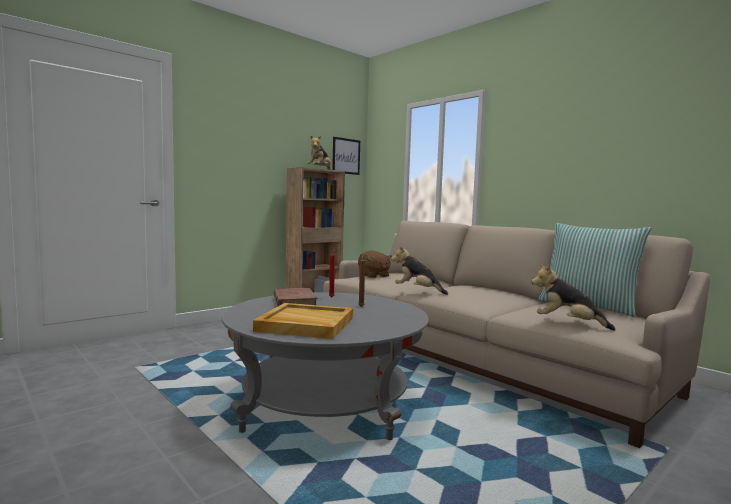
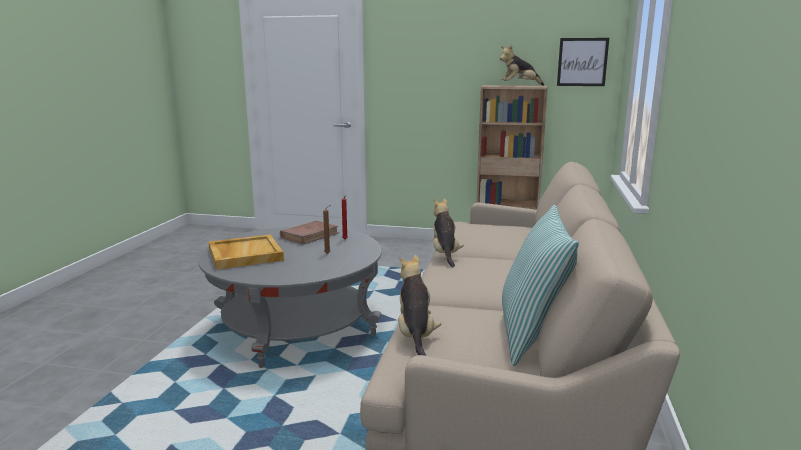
camera: 55 degrees right, 10 degrees up
brown plush toy [358,250,392,278] -> none

